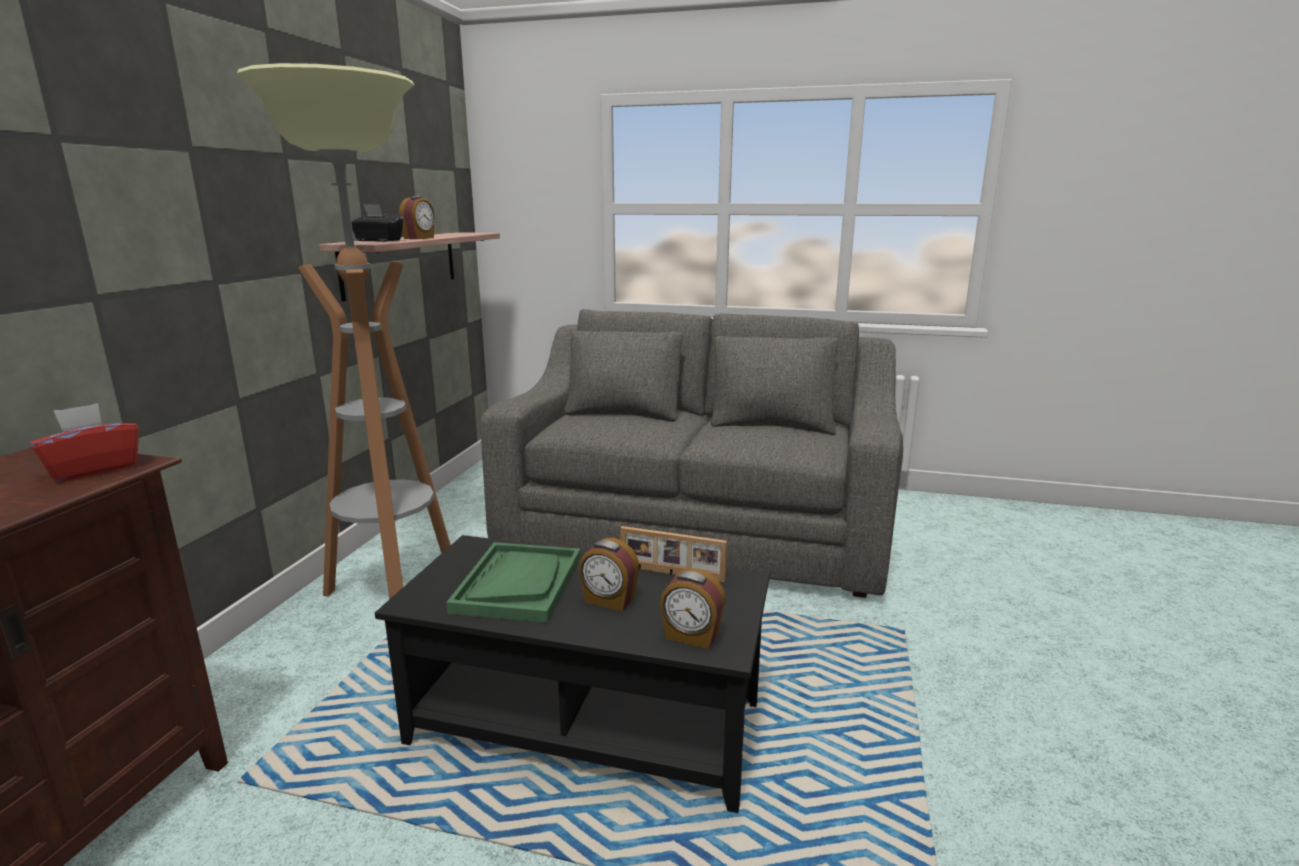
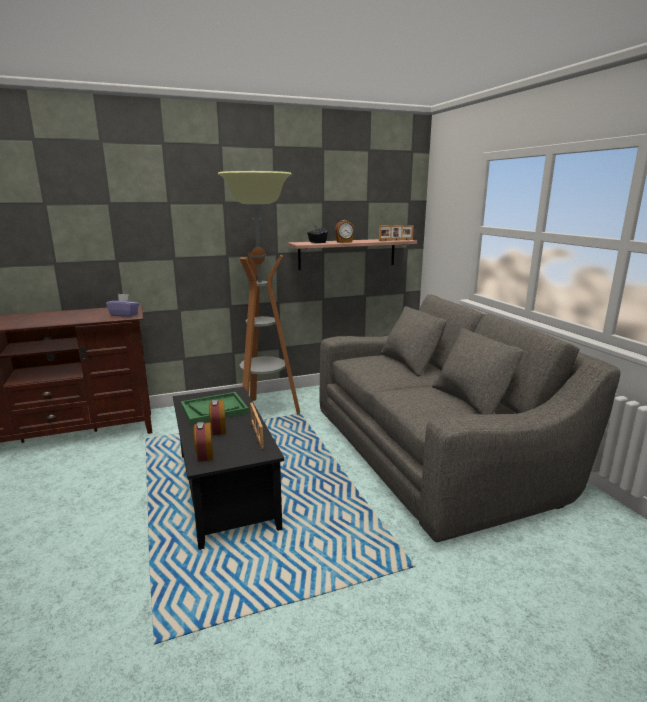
camera: 55 degrees right, 0 degrees up
red tissue box [30,403,139,482] -> purple tissue box [106,294,139,317]
none -> picture frame [379,225,414,241]

